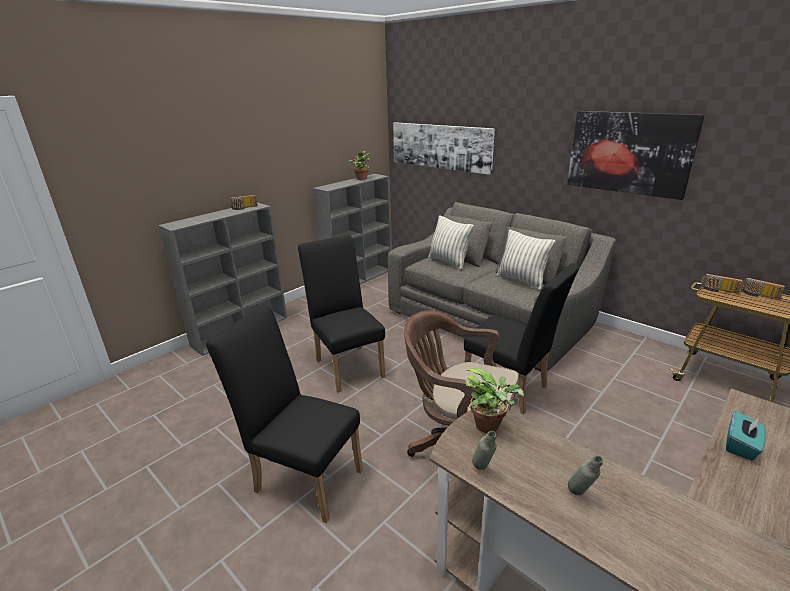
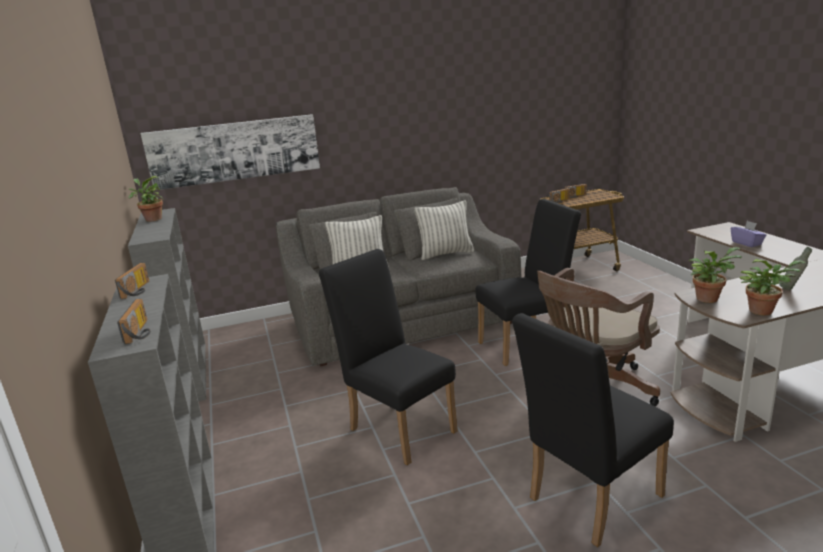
camera: 60 degrees left, 5 degrees down
black chair [298,235,386,392] -> black chair turned 45 degrees clockwise [319,249,458,465]
grey bottle [472,431,497,470] -> potted plant [739,259,805,316]
picture [567,111,705,200] -> none
turquoise tissue box [726,411,766,461] -> purple tissue box [731,221,766,247]
none -> radio [117,299,151,344]

